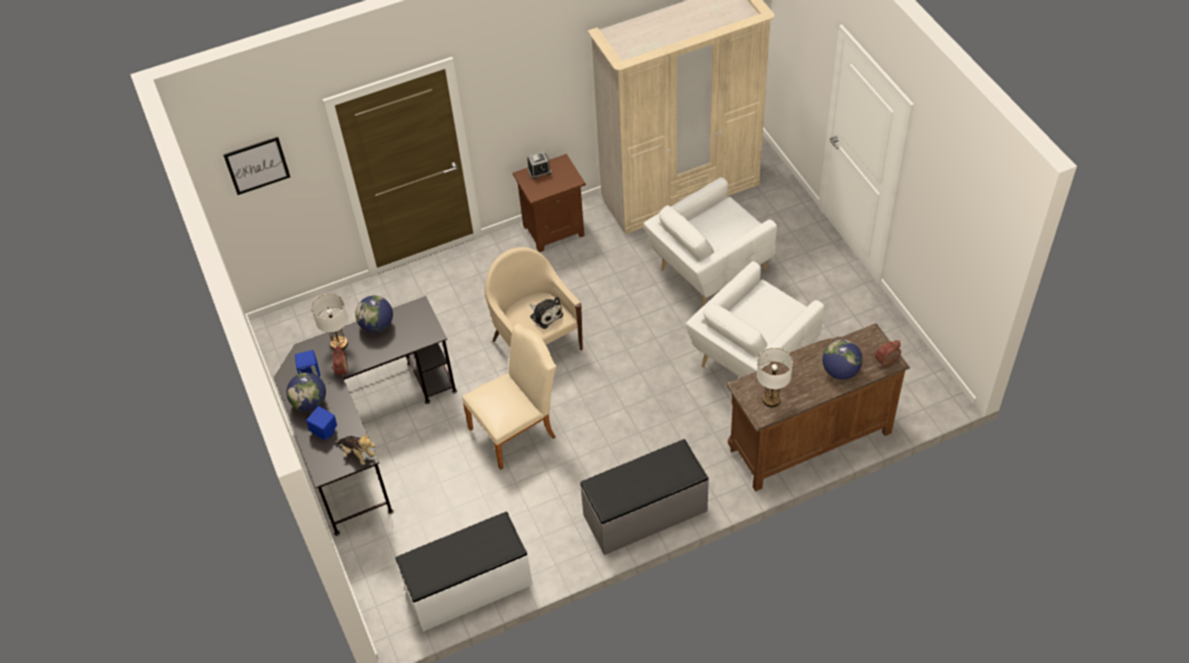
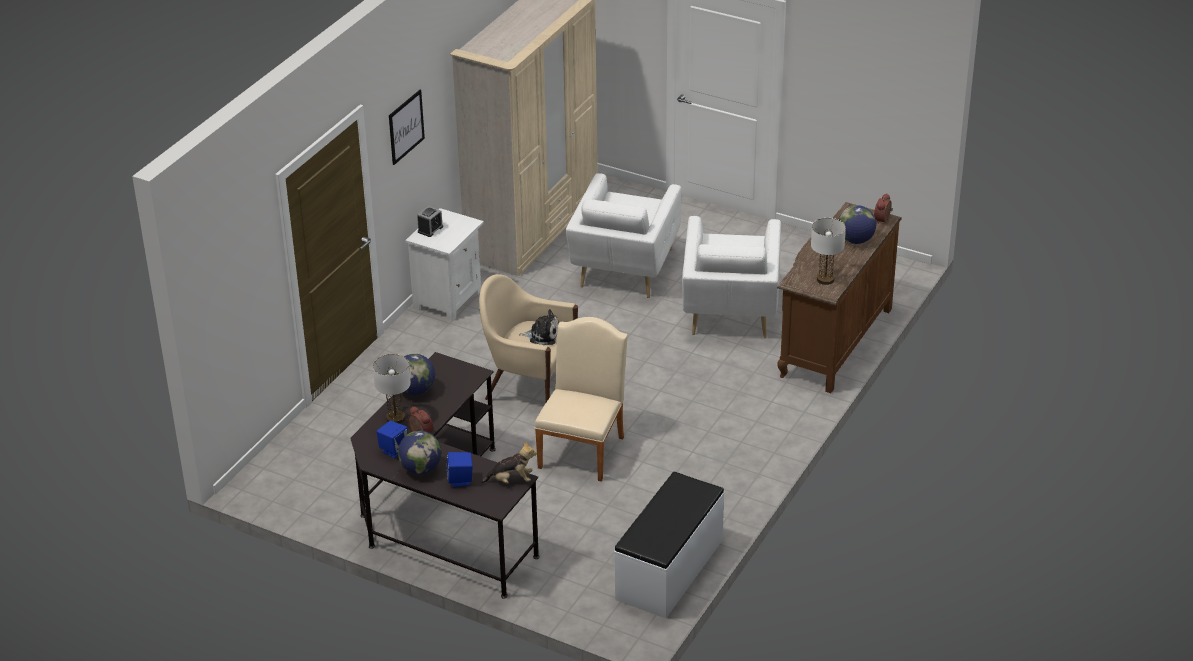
camera: 40 degrees left, 15 degrees down
picture [223,137,290,195] -> picture moved to [389,90,425,165]
brown nightstand [513,154,586,252] -> white nightstand [405,208,484,321]
grey bench [580,439,709,555] -> none

